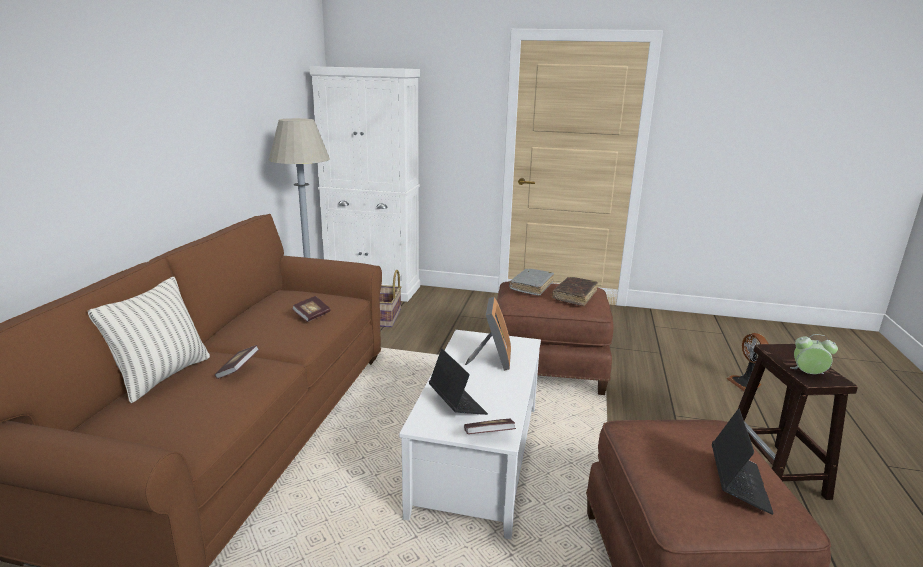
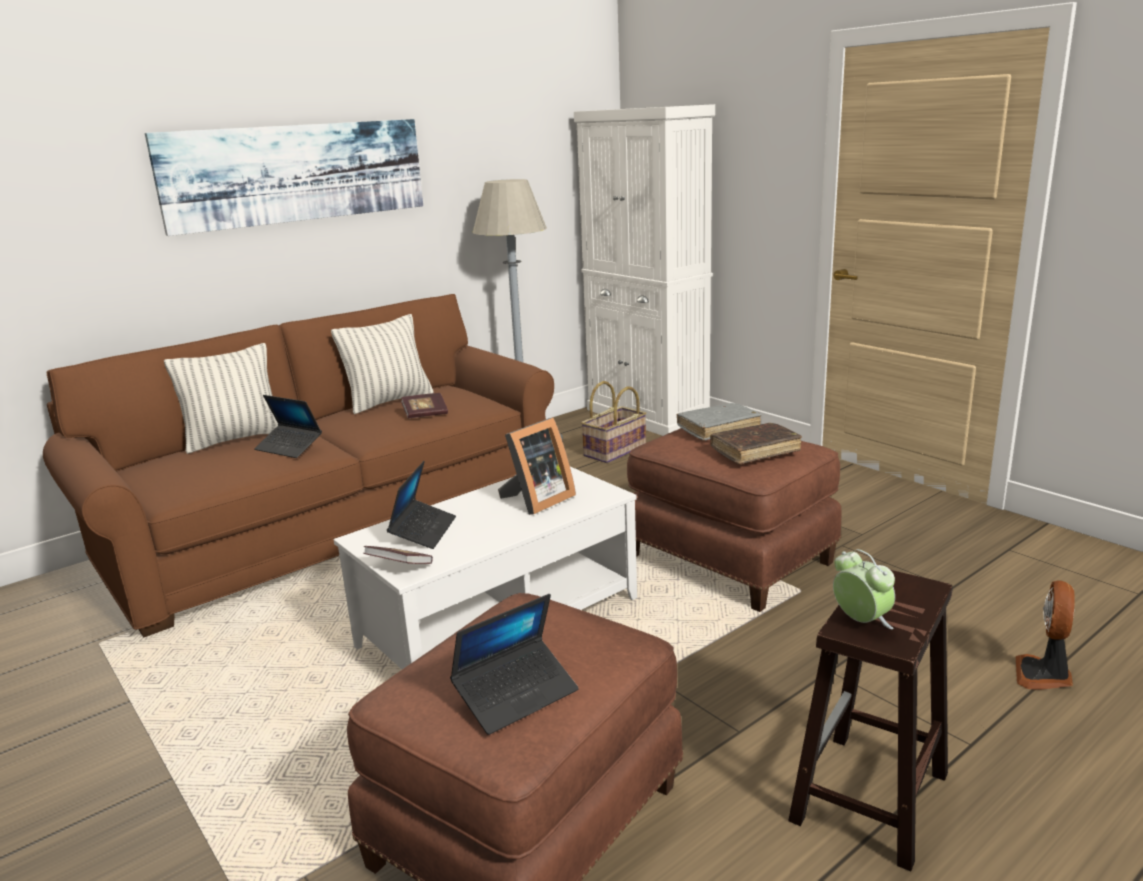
camera: 40 degrees right, 0 degrees up
book [215,345,259,379] -> laptop [254,395,322,458]
none -> picture [145,119,423,236]
none -> pillow [331,314,434,414]

